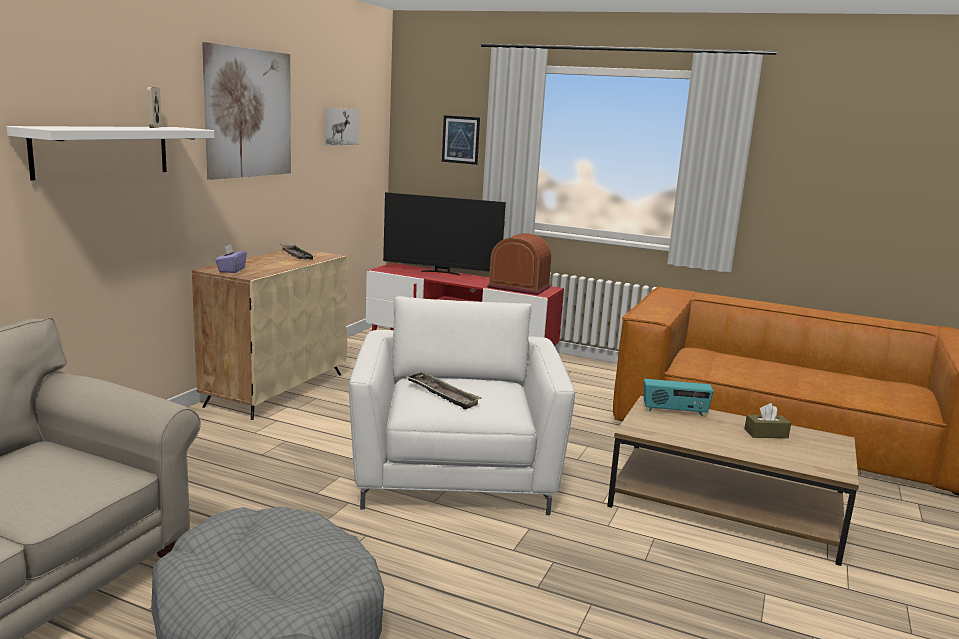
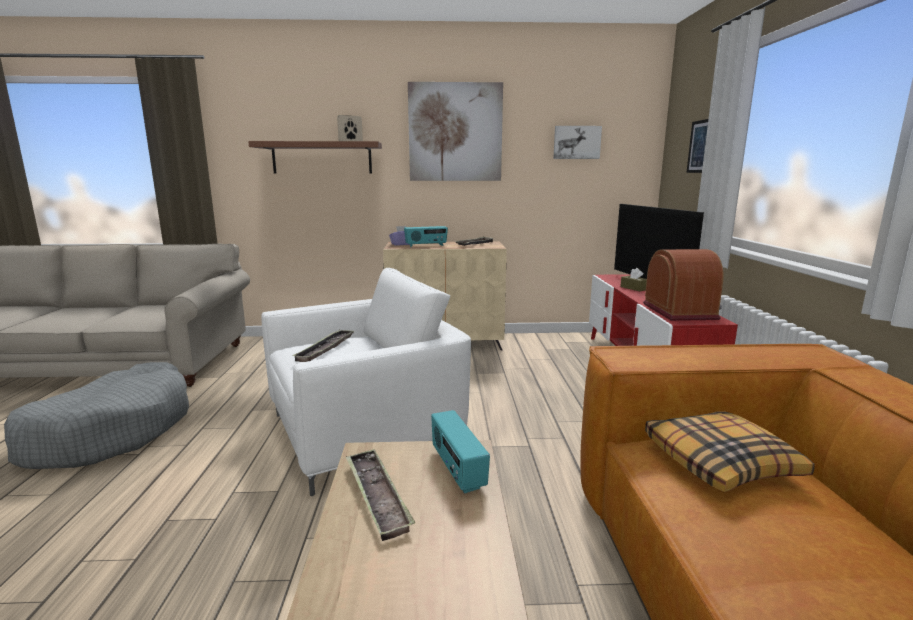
camera: 65 degrees right, 0 degrees up
white shelf [7,126,214,181] -> brown shelf [248,141,382,174]
brown tissue box [744,403,791,438] -> brown tissue box moved to [620,268,647,292]
none -> tray [346,449,415,541]
none -> radio [404,226,448,247]
none -> pillow [645,411,815,492]

